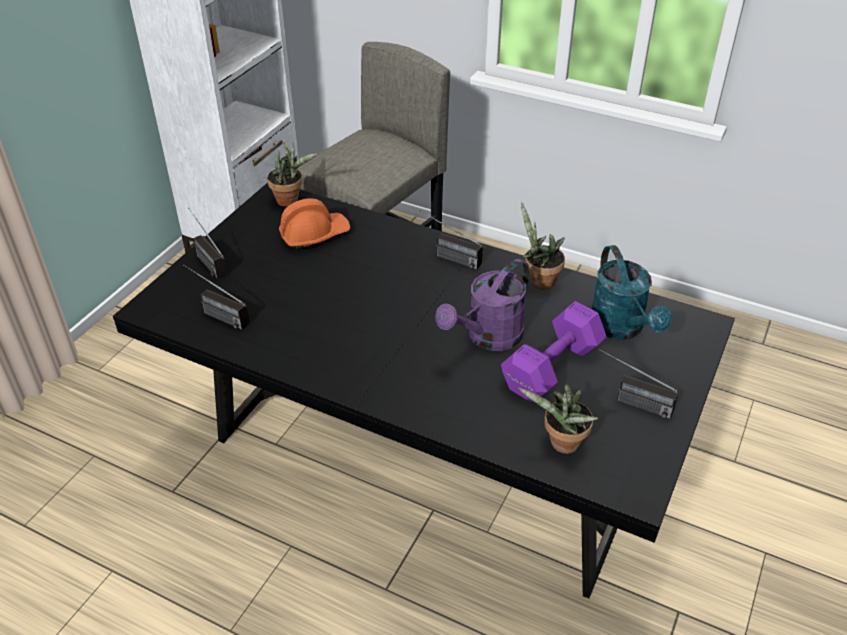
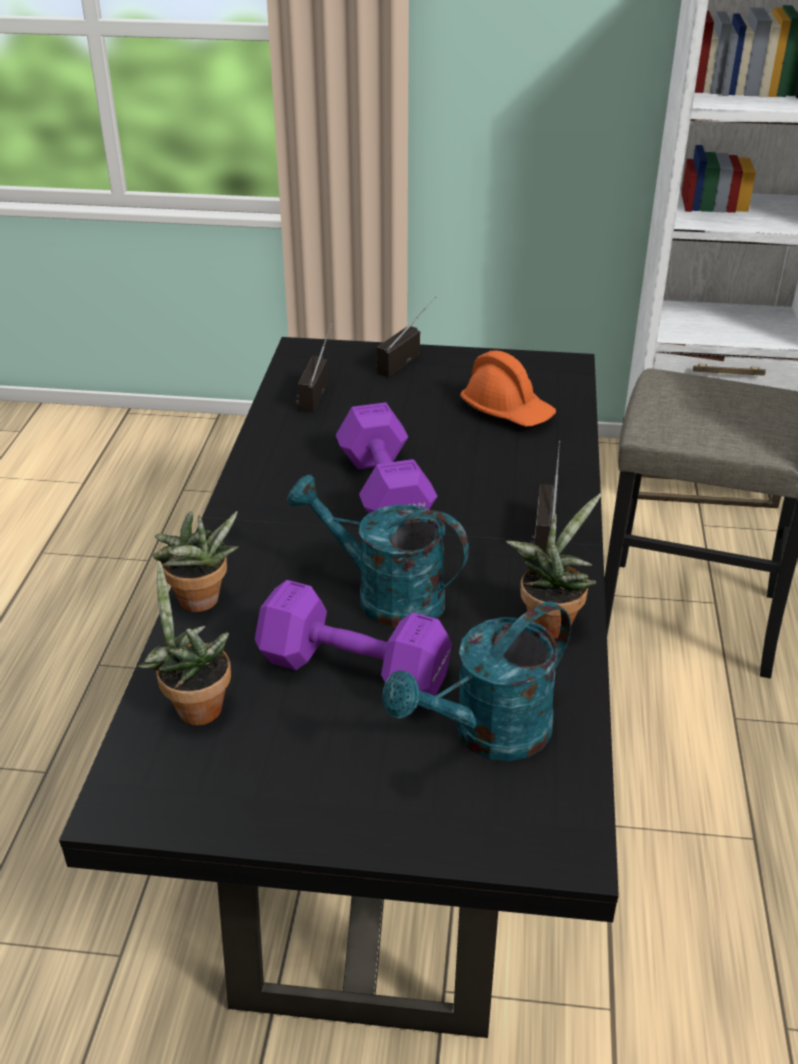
camera: 70 degrees right, 5 degrees down
potted plant [267,142,317,206] -> potted plant moved to [152,511,239,612]
purple watering can [435,259,530,351] -> turquoise watering can [287,474,469,628]
radio [599,349,678,419] -> none
none -> purple dumbbell [336,402,437,513]

